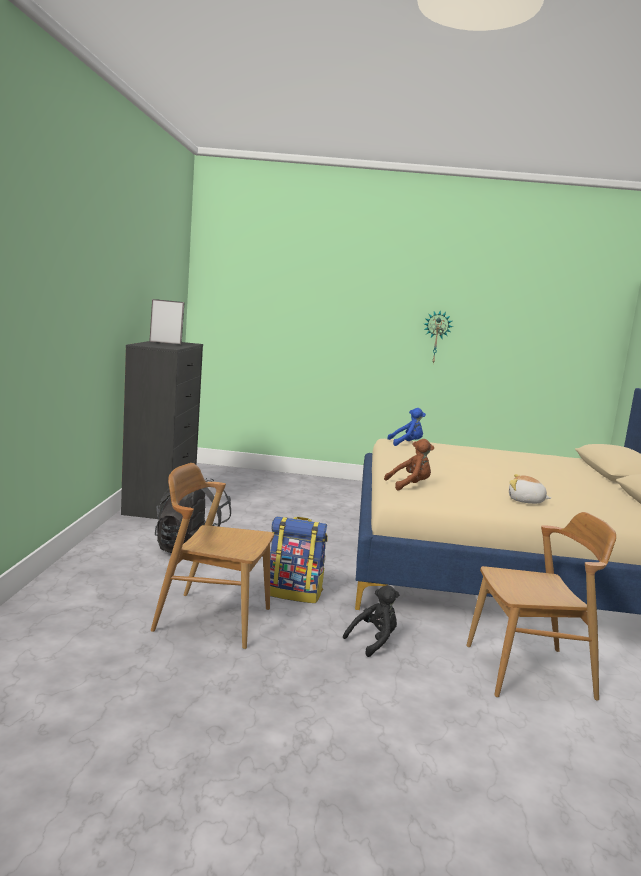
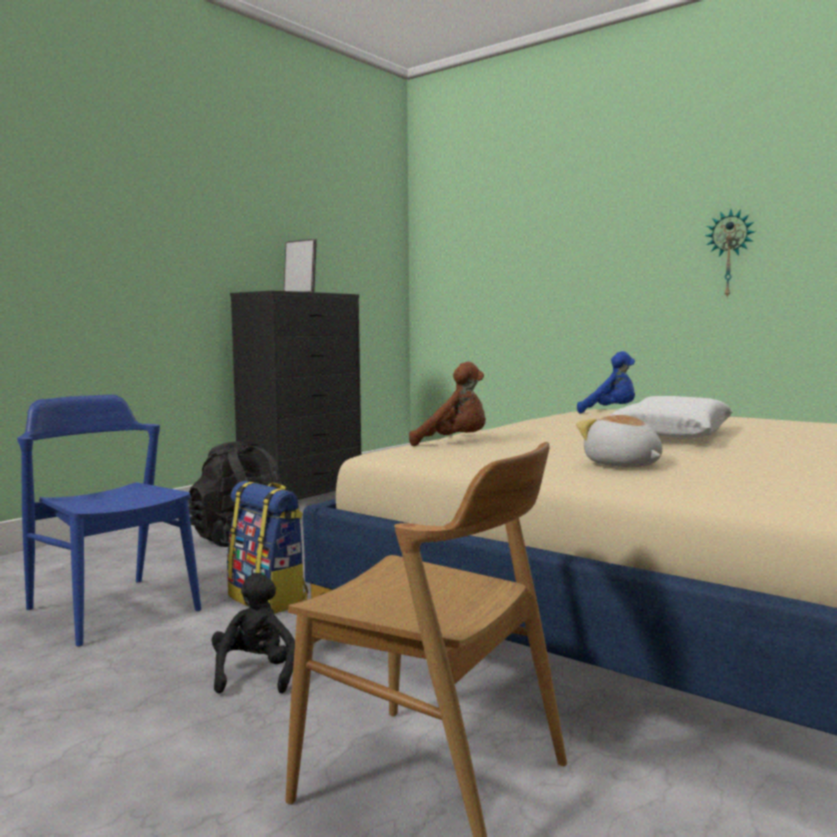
camera: 35 degrees right, 5 degrees down
brown chair [151,463,274,649] -> blue chair [17,395,201,647]
black plush toy [343,585,399,657] -> black plush toy turned 90 degrees counterclockwise [212,573,295,693]
none -> white pillow [610,396,732,438]

